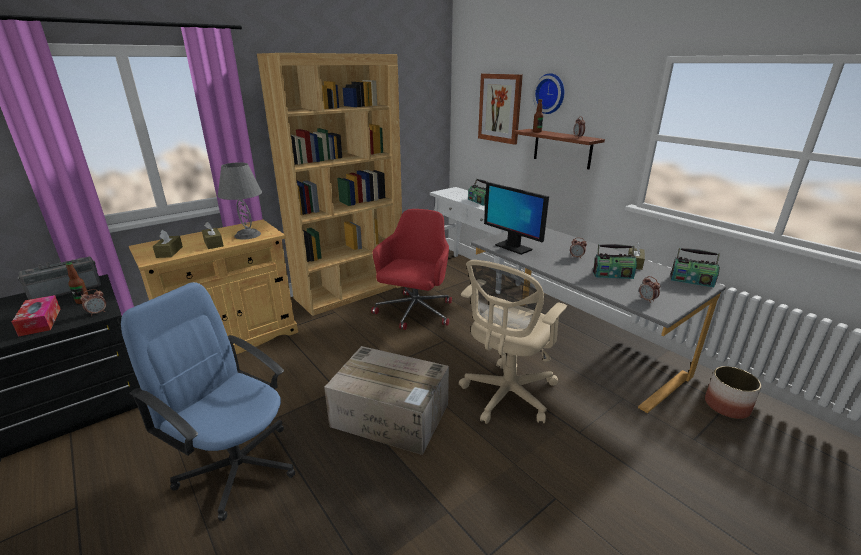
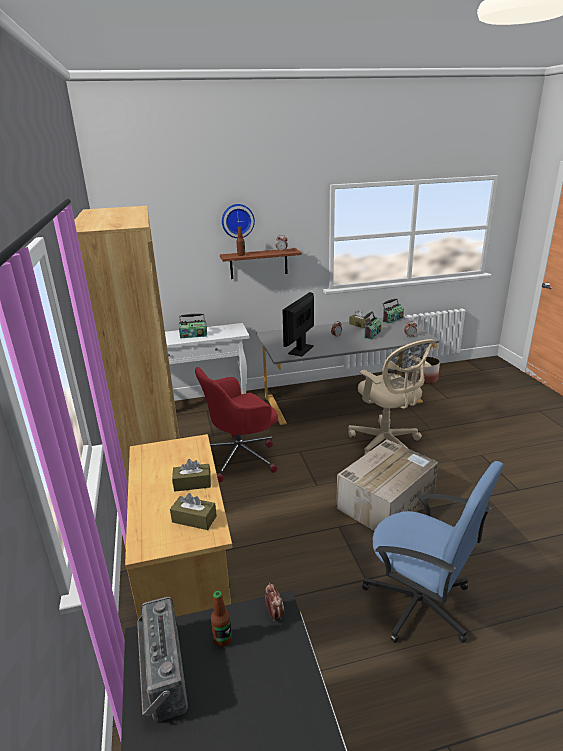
camera: 65 degrees left, 0 degrees up
tissue box [12,295,61,337] -> none
blue office chair [121,282,295,521] -> blue office chair turned 105 degrees counterclockwise [362,461,503,643]
grey table lamp [218,162,262,240] -> none
red office chair [371,209,452,330] -> red office chair turned 75 degrees counterclockwise [195,367,278,482]
picture [478,74,523,145] -> none
monitor [484,182,549,255] -> monitor turned 135 degrees clockwise [282,292,314,356]

